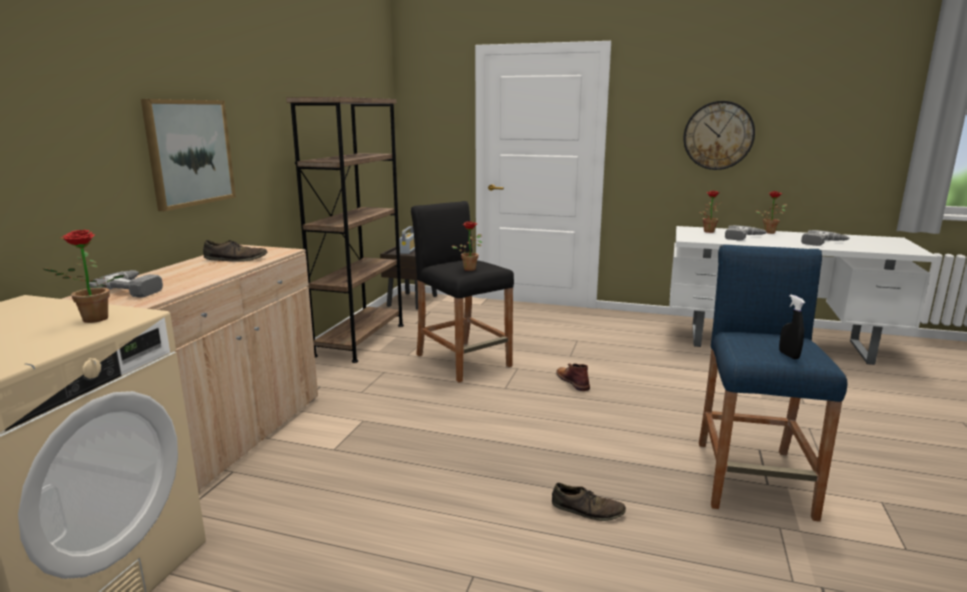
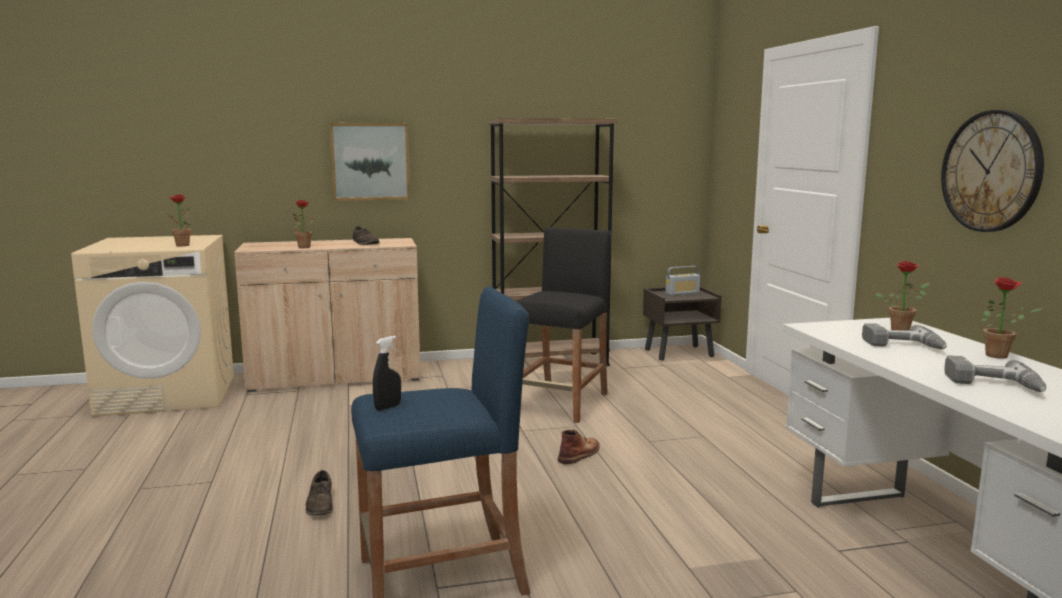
camera: 60 degrees right, 5 degrees down
power drill [89,270,163,298] -> none
potted plant [451,221,482,271] -> potted plant moved to [293,200,321,248]

